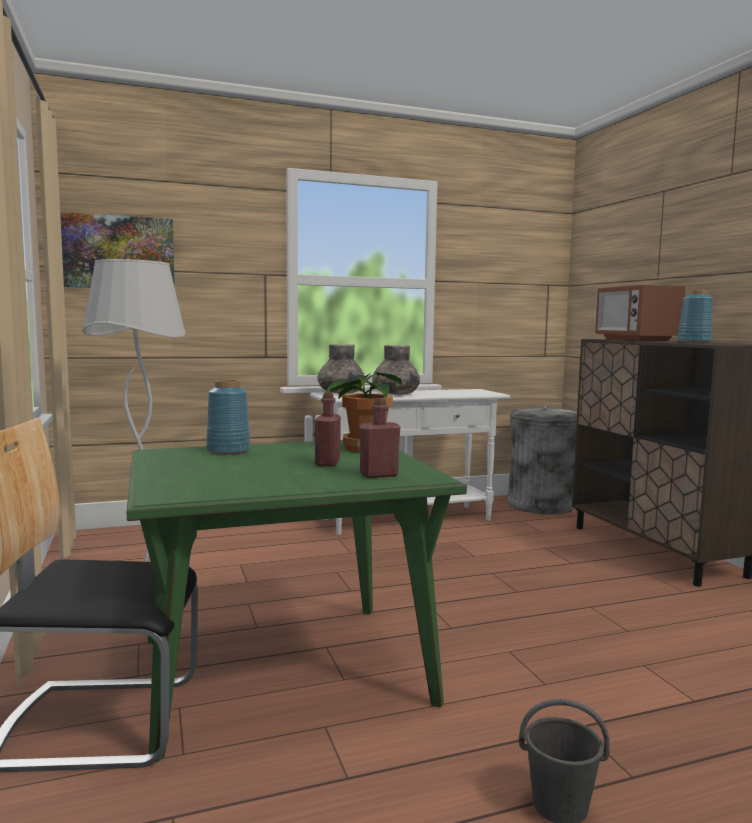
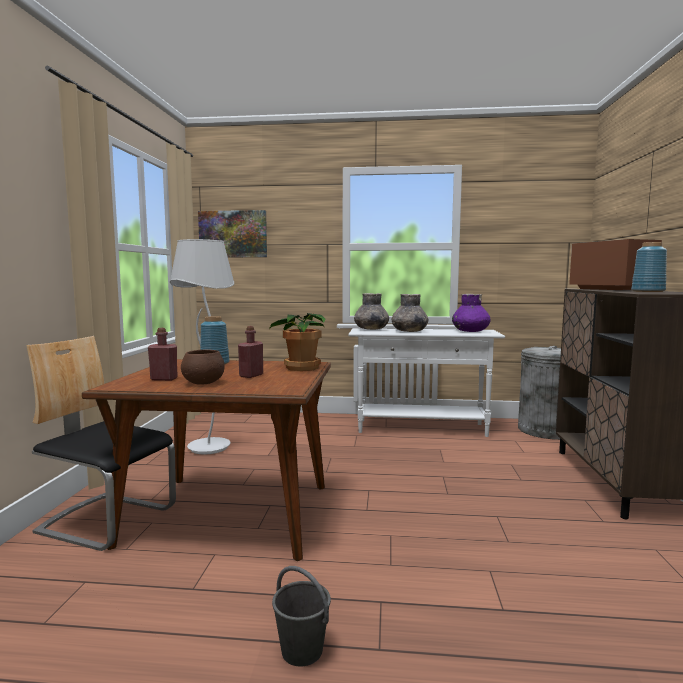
camera: 25 degrees right, 0 degrees up
green dining table [127,440,467,762] -> brown dining table [82,359,331,561]
red bottle [359,398,400,478] -> red bottle moved to [148,328,178,381]
microwave [595,285,686,341] -> microwave turned 150 degrees clockwise [569,239,662,290]
none -> brown bowl [181,349,224,385]
none -> purple vase [452,294,491,332]

